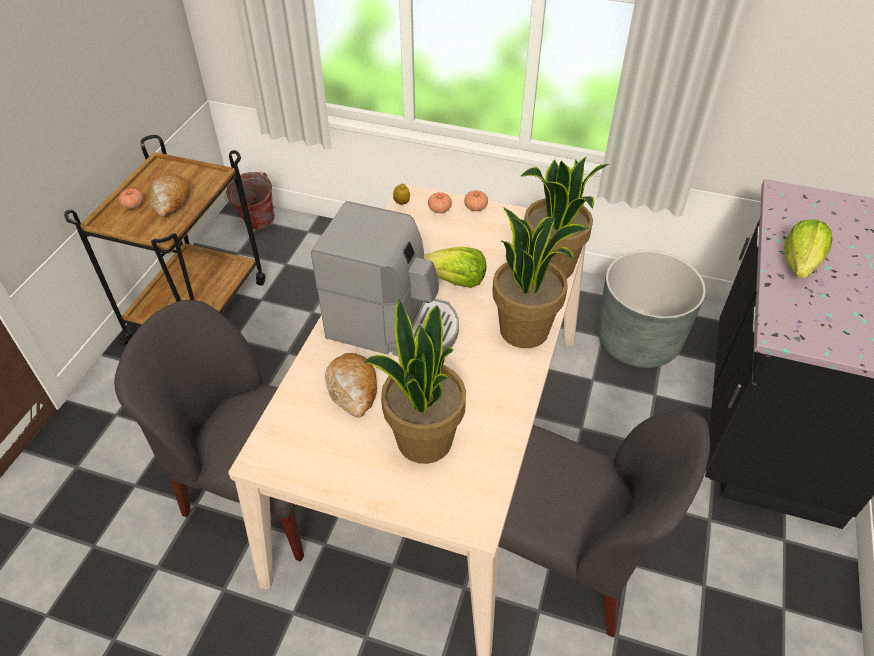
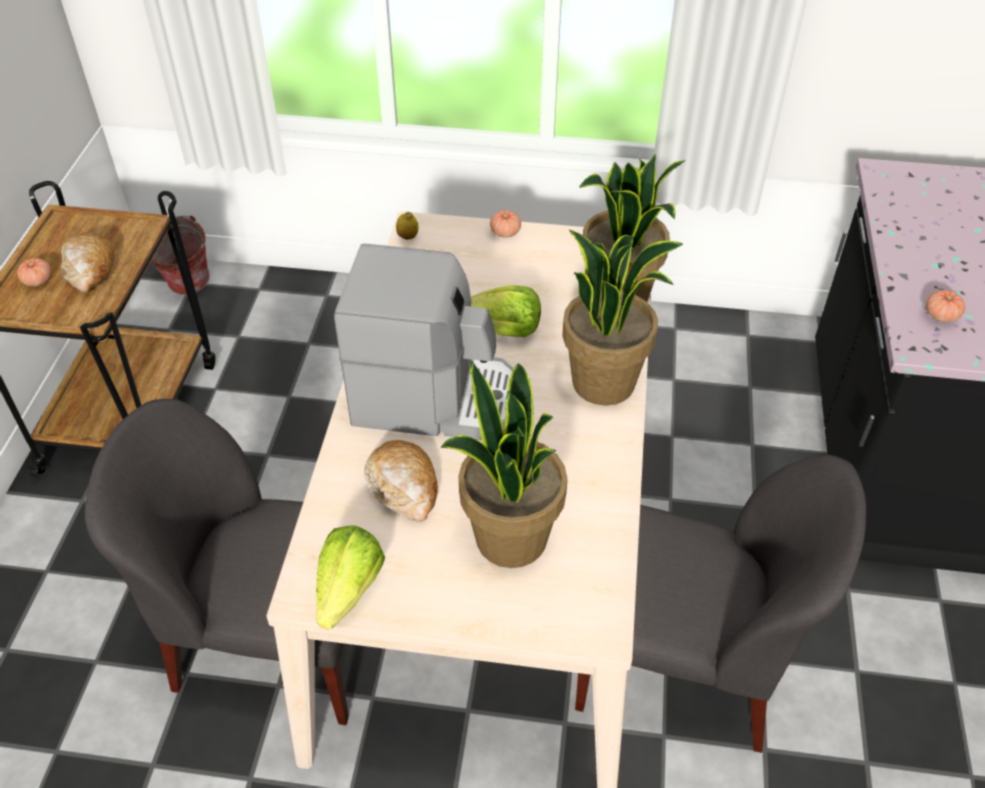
camera: 10 degrees left, 0 degrees up
tomato [428,192,452,213] -> tomato moved to [926,290,965,322]
grey planter [598,250,706,368] -> none
lettuce [784,219,832,279] -> lettuce moved to [316,526,385,630]

